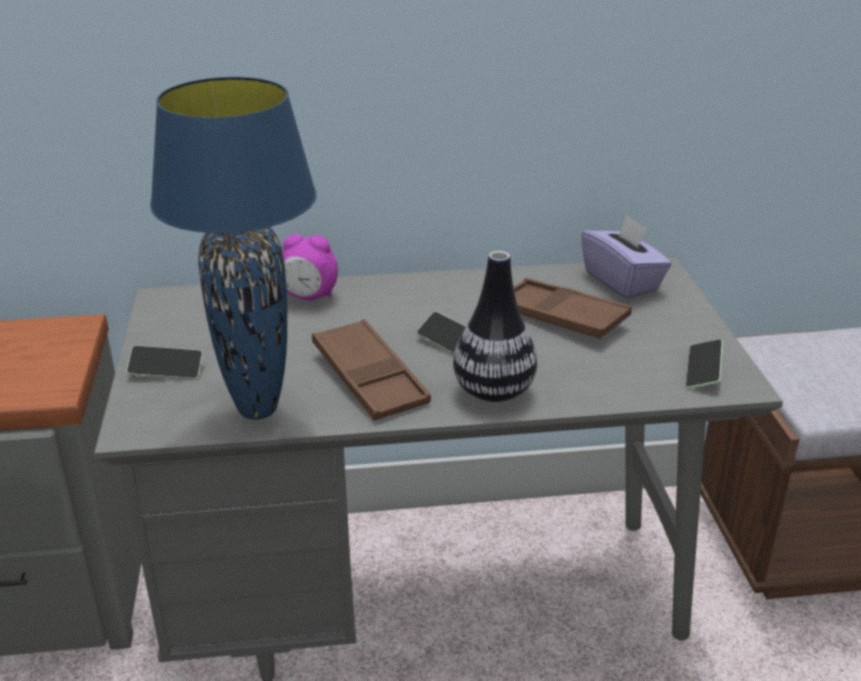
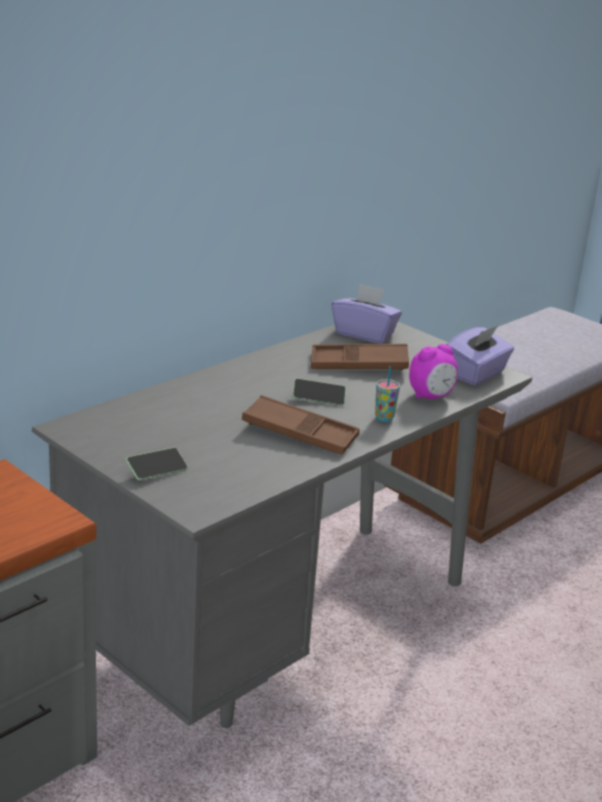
camera: 40 degrees left, 5 degrees down
blue table lamp [150,77,317,420] -> none
alarm clock [283,234,338,300] -> alarm clock moved to [409,344,458,399]
vase [453,251,537,402] -> cup [375,366,400,422]
phone [685,339,723,389] -> purple tissue box [447,325,514,385]

